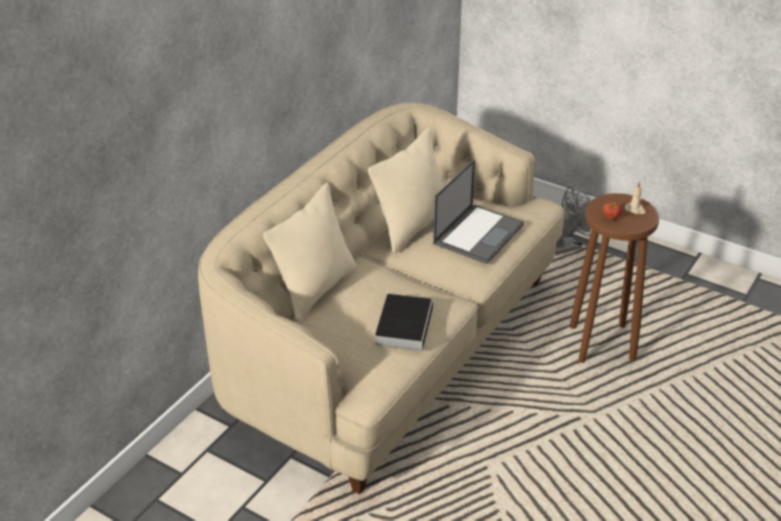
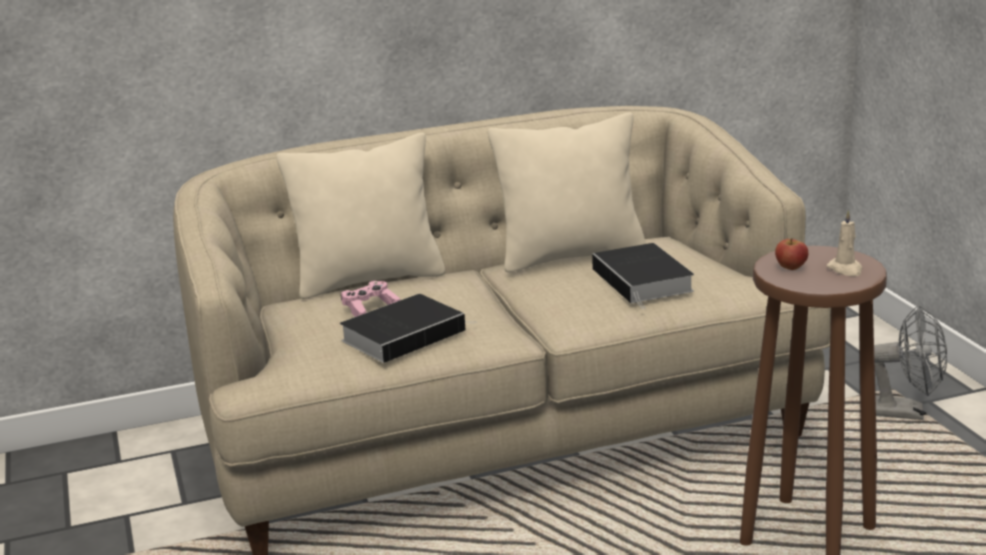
camera: 40 degrees right, 15 degrees down
laptop [433,159,524,264] -> book [592,243,694,309]
none -> pink game controller [341,281,400,317]

